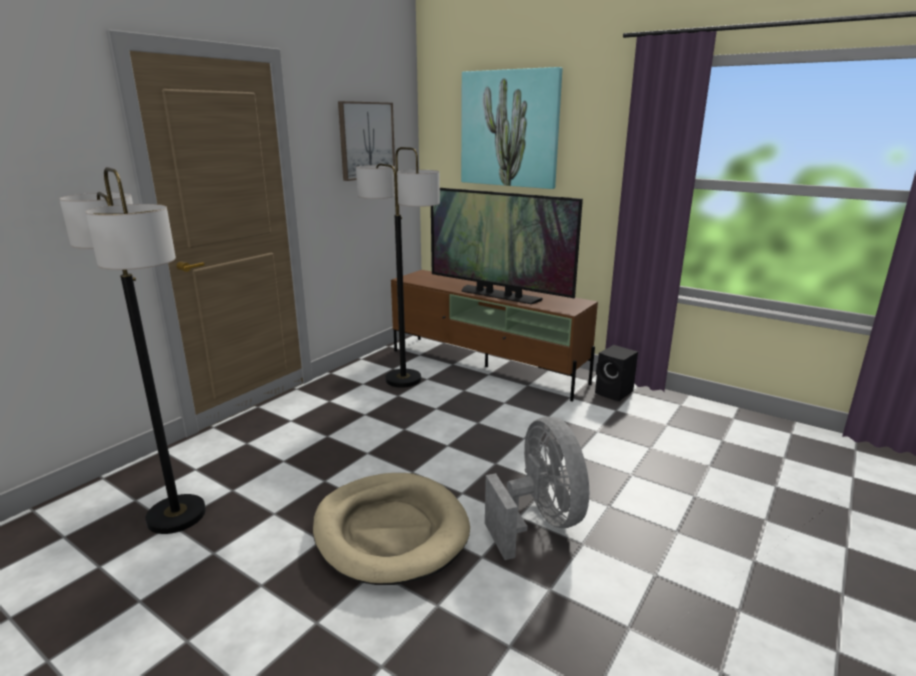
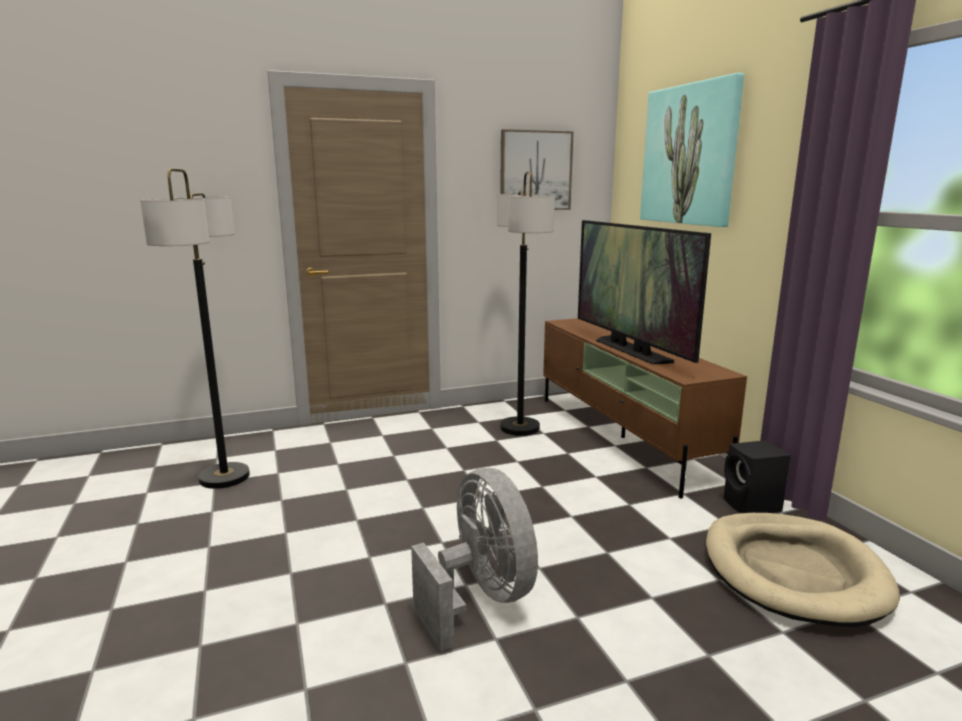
camera: 35 degrees right, 5 degrees down
beige dog bed [313,473,470,585] -> beige dog bed moved to [706,513,900,627]
grey fan [485,417,589,560] -> grey fan turned 45 degrees counterclockwise [411,468,538,651]

